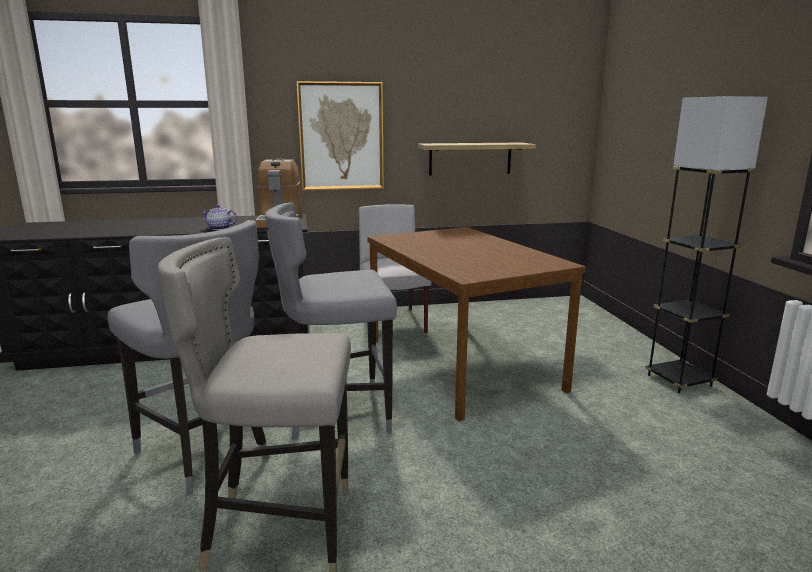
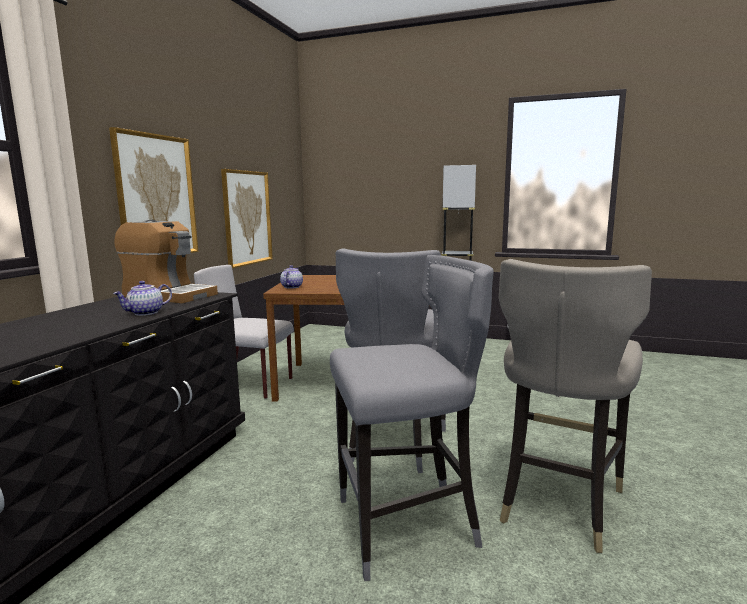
camera: 60 degrees left, 5 degrees down
shelf [418,143,536,175] -> picture [221,169,273,268]
none -> teapot [280,265,303,288]

